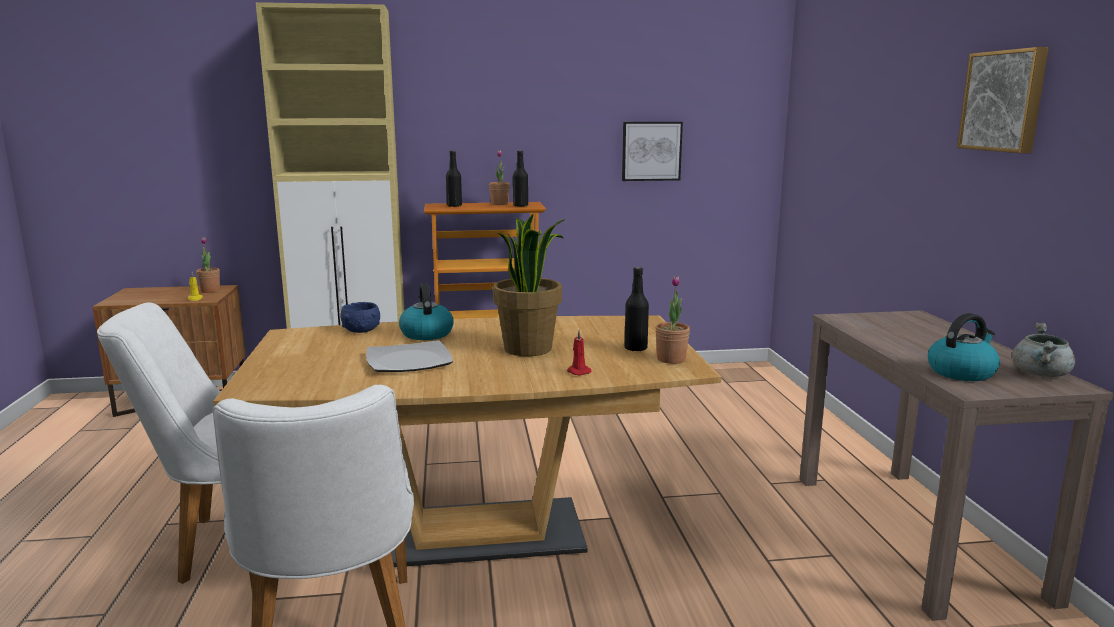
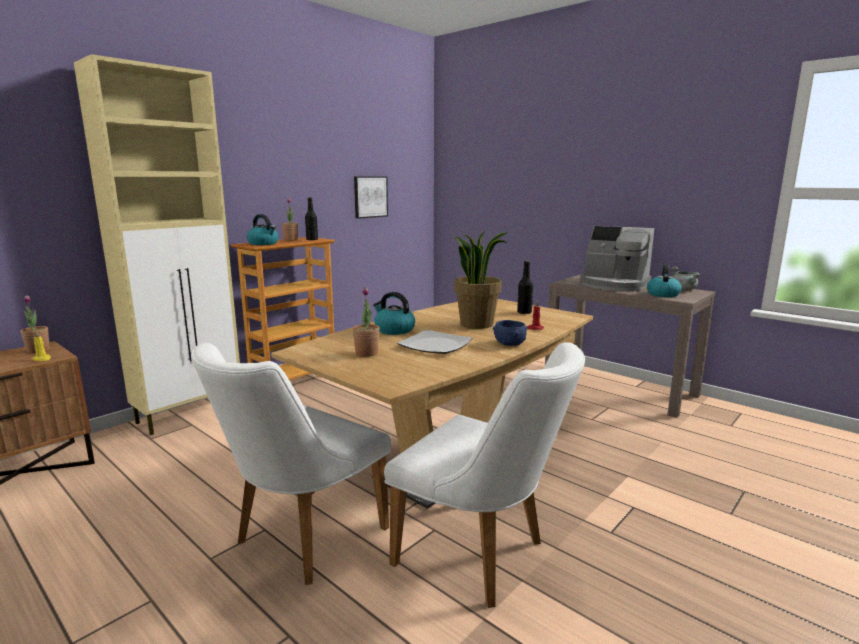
camera: 40 degrees left, 0 degrees up
blue bowl [341,302,380,333] -> blue bowl moved to [493,320,527,346]
black bottle [446,151,462,207] -> kettle [247,214,279,245]
potted plant [655,276,690,364] -> potted plant moved to [353,288,380,357]
picture [957,47,1049,153] -> none
none -> coffee machine [580,226,654,291]

